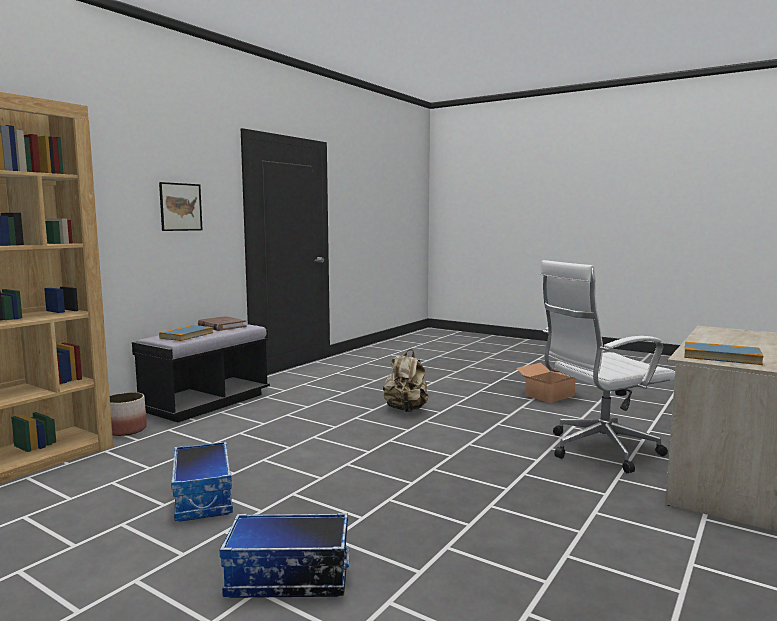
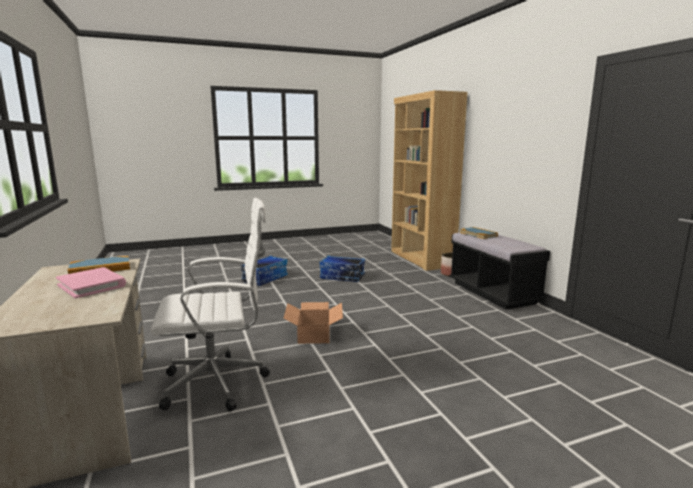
camera: 125 degrees right, 5 degrees up
picture [159,182,203,231] -> none
brown book [198,316,247,331] -> none
beige backpack [383,349,429,412] -> none
cardboard box [516,363,575,403] -> cardboard box moved to [283,302,343,344]
white office chair [540,260,675,473] -> white office chair turned 60 degrees clockwise [150,197,270,412]
none -> pink book [56,267,126,298]

